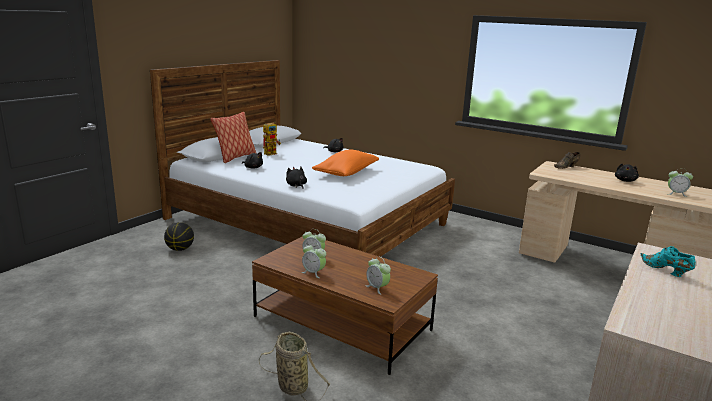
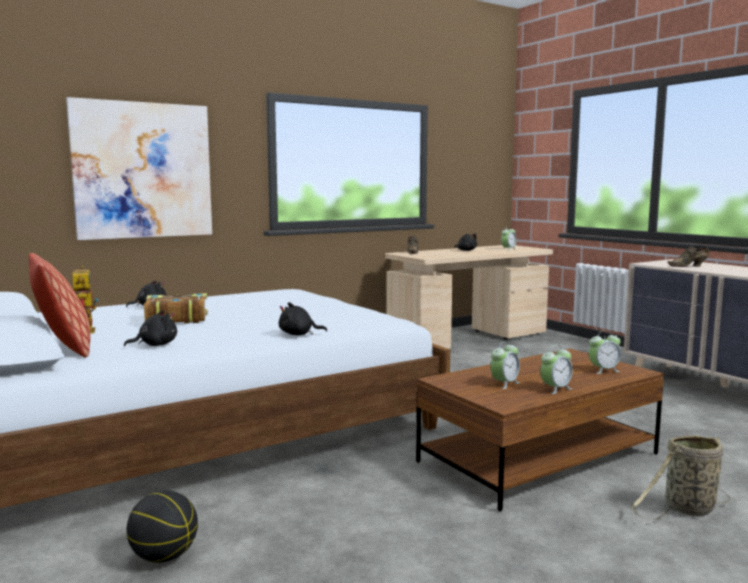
camera: 65 degrees left, 10 degrees down
orange pillow [312,150,379,176] -> none
turquoise shoe [640,246,696,277] -> brown shoe [667,246,709,267]
none -> picture [66,97,212,240]
none -> book [144,293,208,324]

